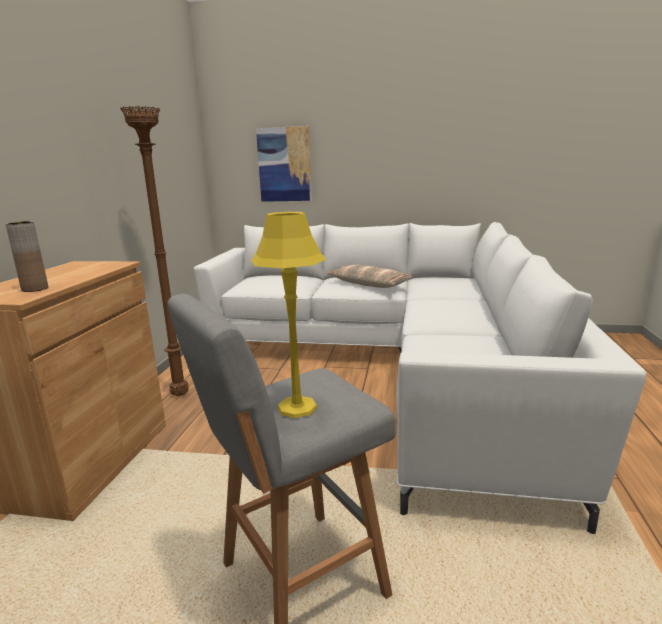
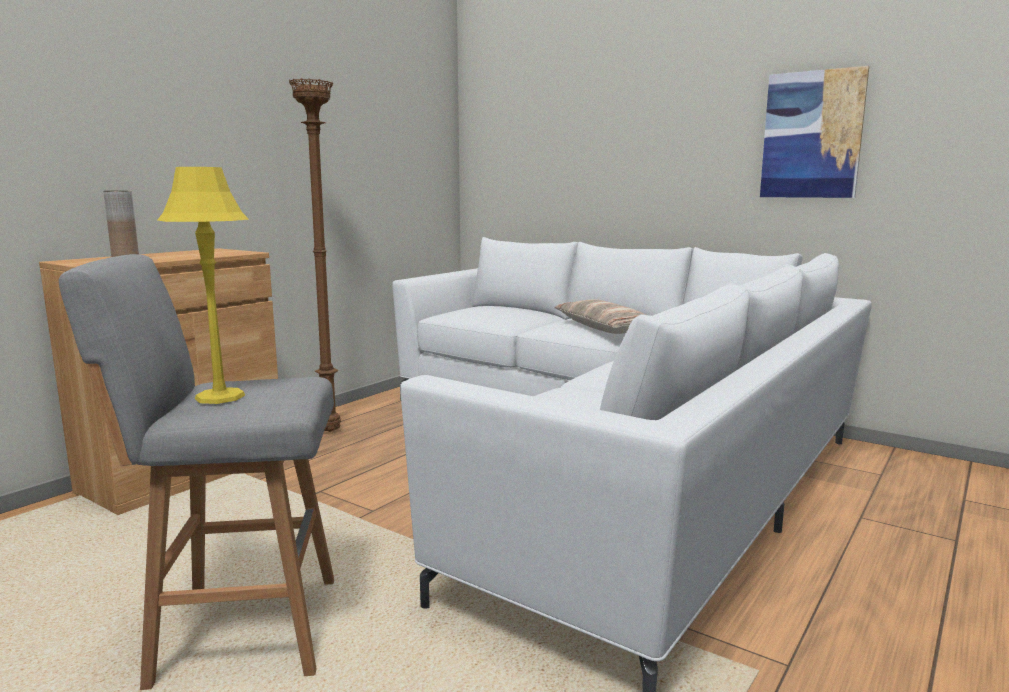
camera: 25 degrees right, 5 degrees down
picture [256,126,312,202] -> picture moved to [760,66,869,198]

